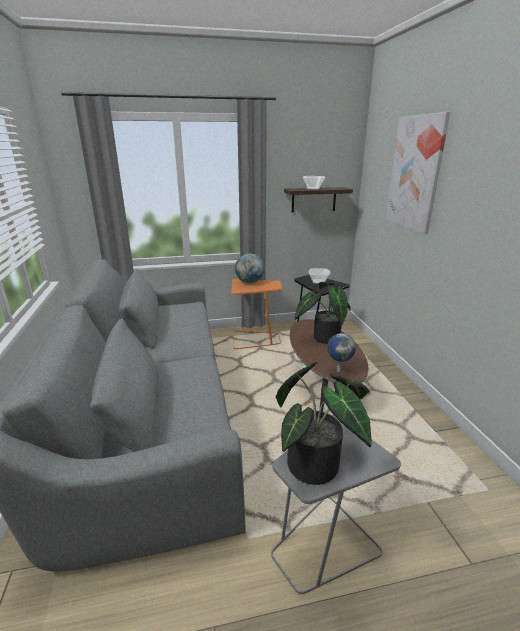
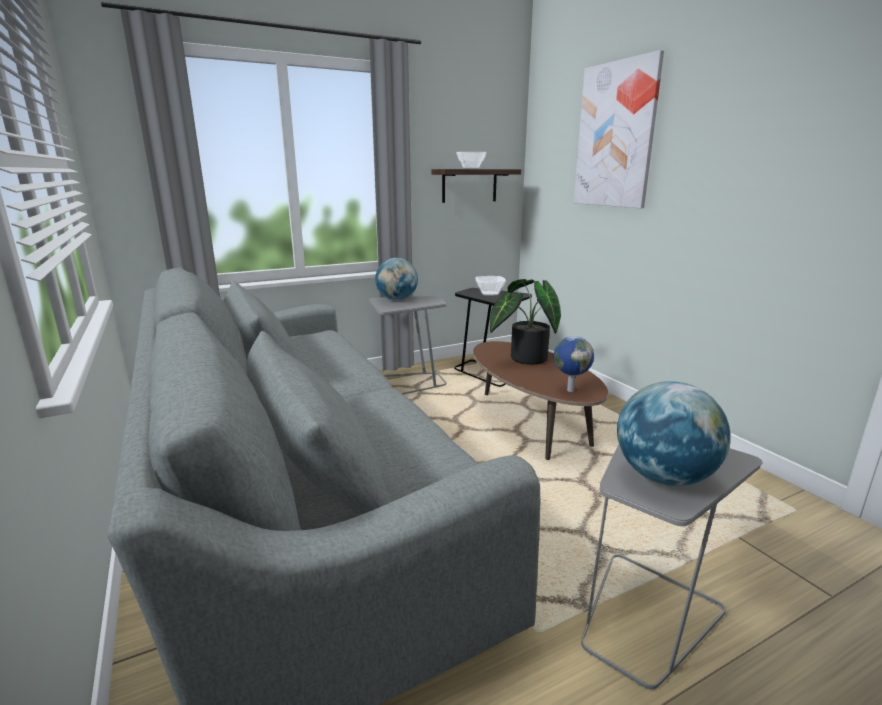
camera: 15 degrees left, 5 degrees down
orange side table [232,279,282,349] -> grey side table [369,296,447,395]
potted plant [276,362,372,485] -> globe [617,381,731,486]

